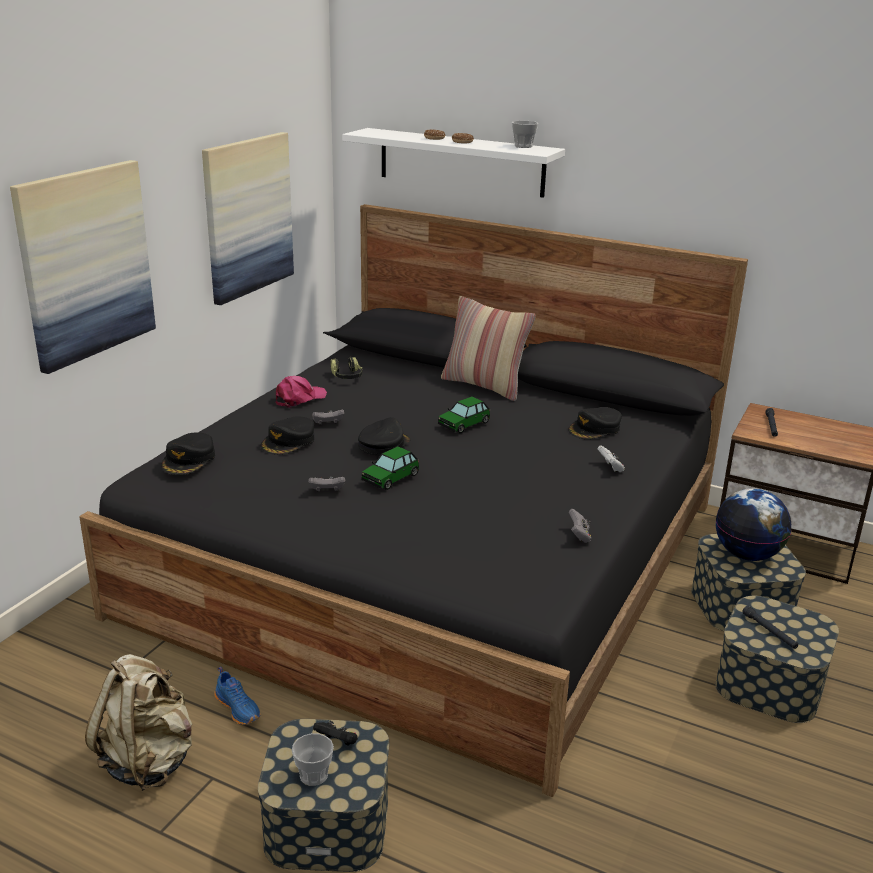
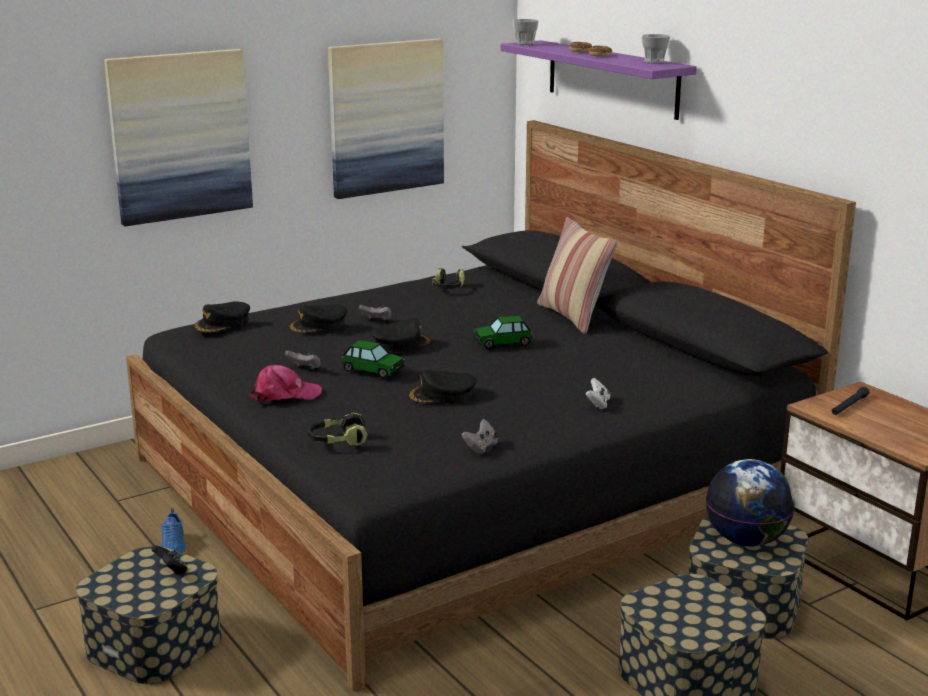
camera: 30 degrees right, 5 degrees down
beige backpack [85,654,192,791] -> none
pink cap [276,376,327,408] -> pink cap moved to [250,365,322,403]
cup [292,733,334,786] -> cup moved to [513,19,539,45]
white shelf [342,128,565,198] -> purple shelf [501,40,697,120]
toy car [361,446,419,490] -> toy car turned 135 degrees counterclockwise [342,340,405,378]
black cap [568,407,622,439] -> black cap moved to [407,370,477,404]
black flashlight [743,606,798,649] -> none
none -> headphones [308,412,368,446]

